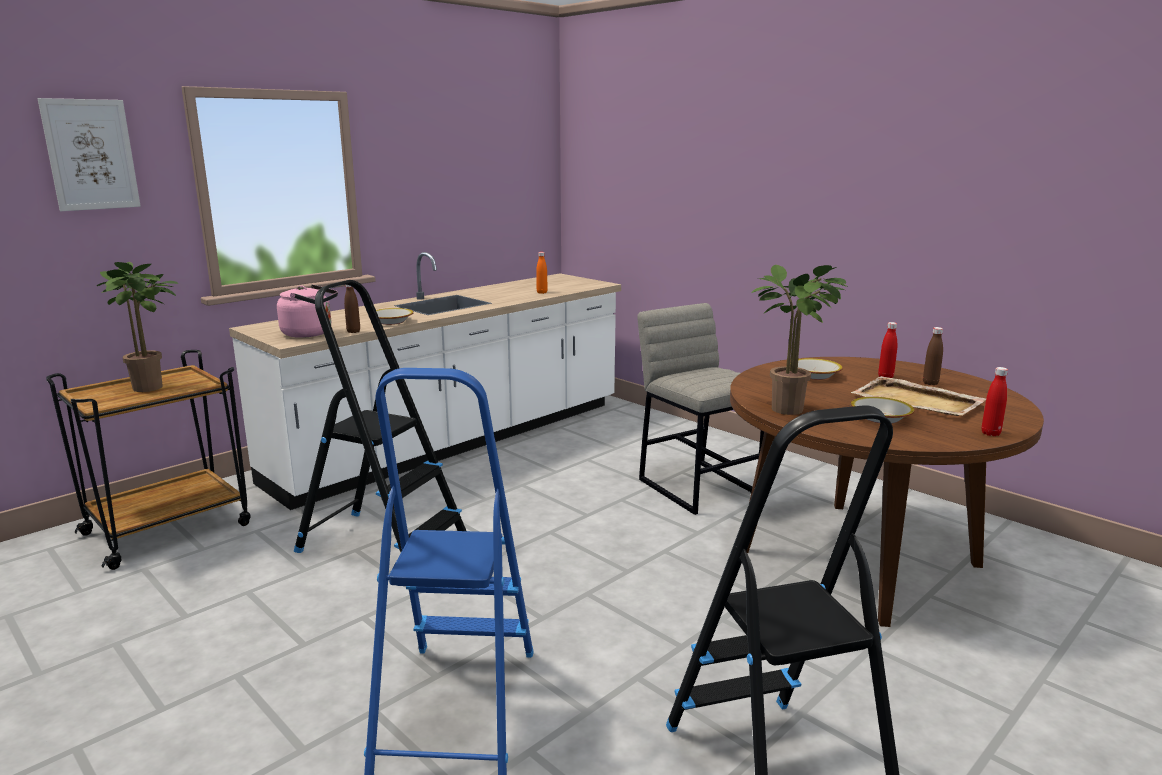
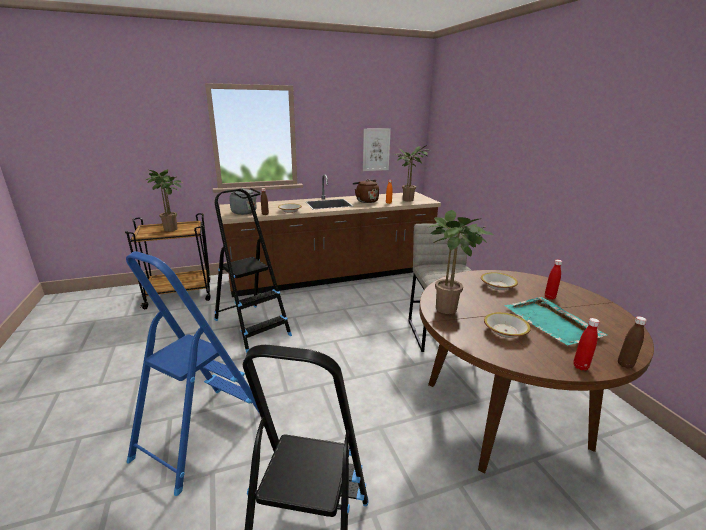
camera: 25 degrees right, 5 degrees up
picture [37,98,141,211] -> picture moved to [363,128,391,171]
white counter [229,252,621,510] -> brown counter [219,174,441,297]
pink kettle [277,285,338,338] -> grey kettle [229,188,261,215]
beige tray [851,376,986,416] -> turquoise tray [504,297,607,346]
brown bottle [923,327,943,385] -> brown bottle moved to [618,316,647,369]
none -> brown kettle [353,179,379,203]
none -> potted plant [394,145,431,202]

